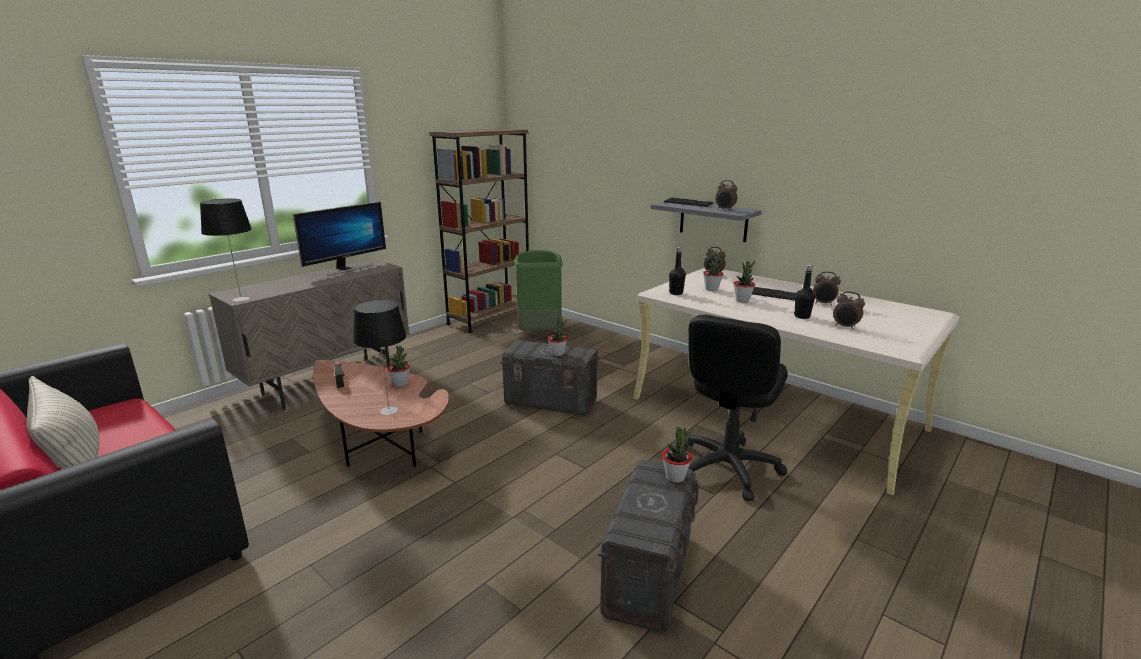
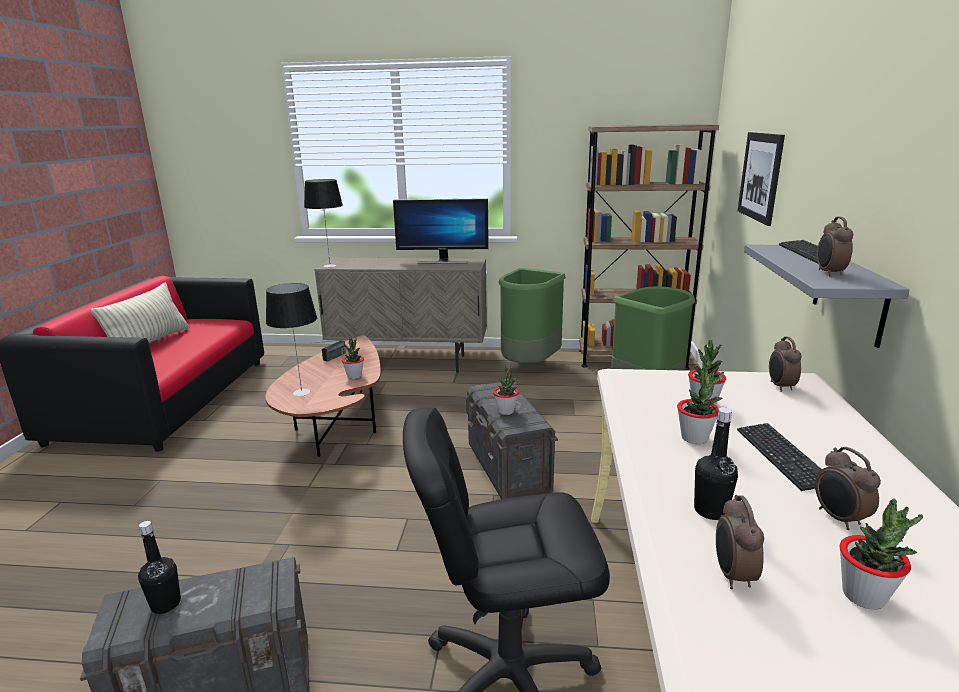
camera: 55 degrees right, 0 degrees up
potted plant [662,427,693,483] -> potted plant moved to [839,498,923,610]
black bottle [669,247,686,295] -> black bottle moved to [138,521,181,614]
none -> green trash can [498,268,566,363]
none -> picture [738,132,785,226]

